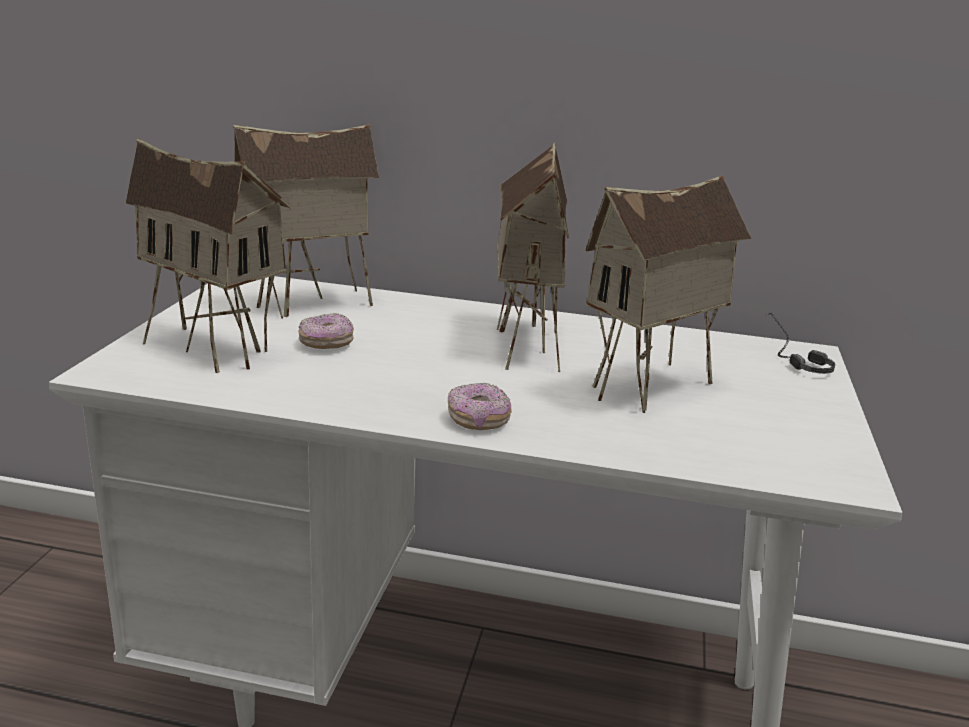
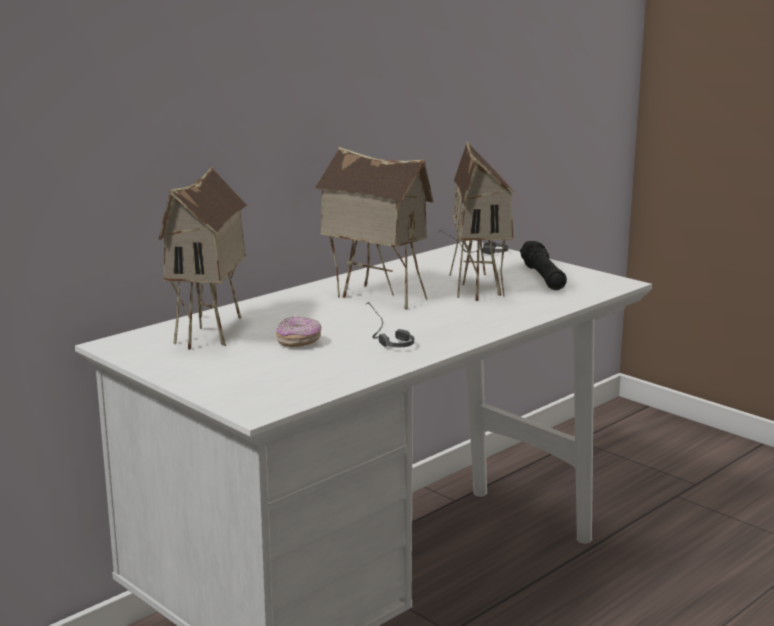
camera: 55 degrees left, 5 degrees down
toy house [126,138,292,373] -> none
donut [448,383,512,430] -> none
none -> headphones [365,302,414,347]
none -> black flashlight [520,241,567,290]

